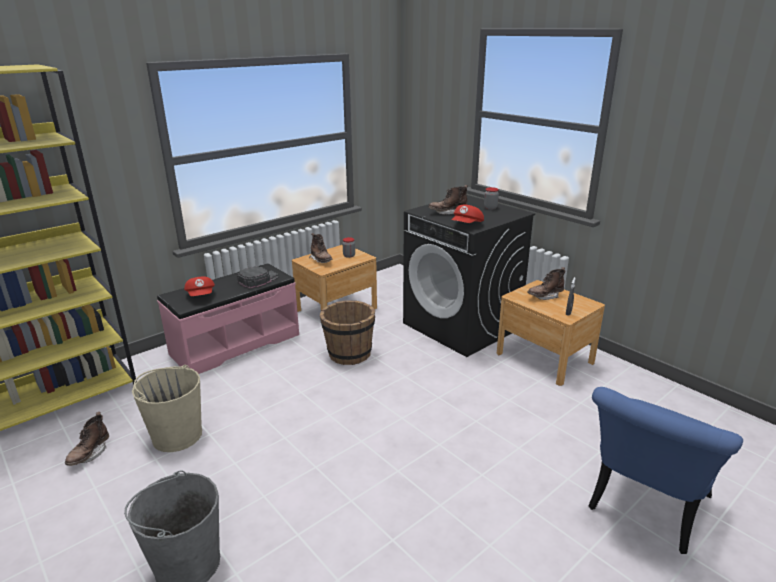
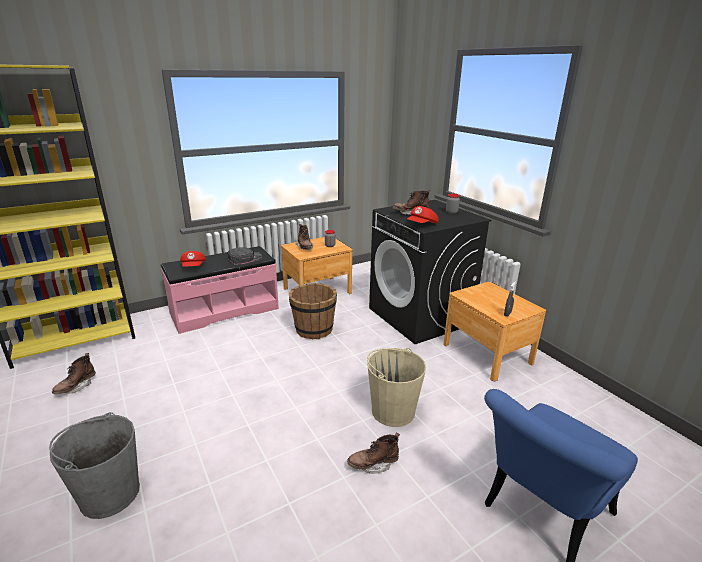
camera: 10 degrees right, 0 degrees up
beige bucket [132,365,202,452] -> beige bucket moved to [367,348,426,427]
brown boot [527,267,566,300] -> brown boot moved to [347,433,400,474]

